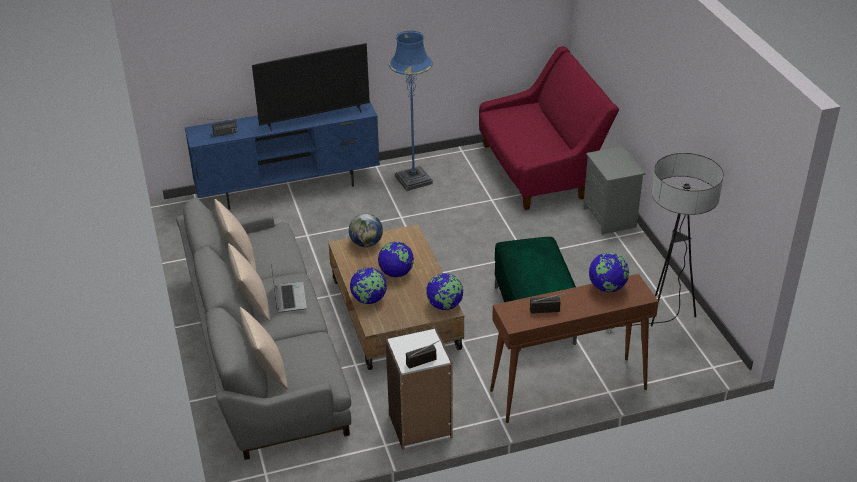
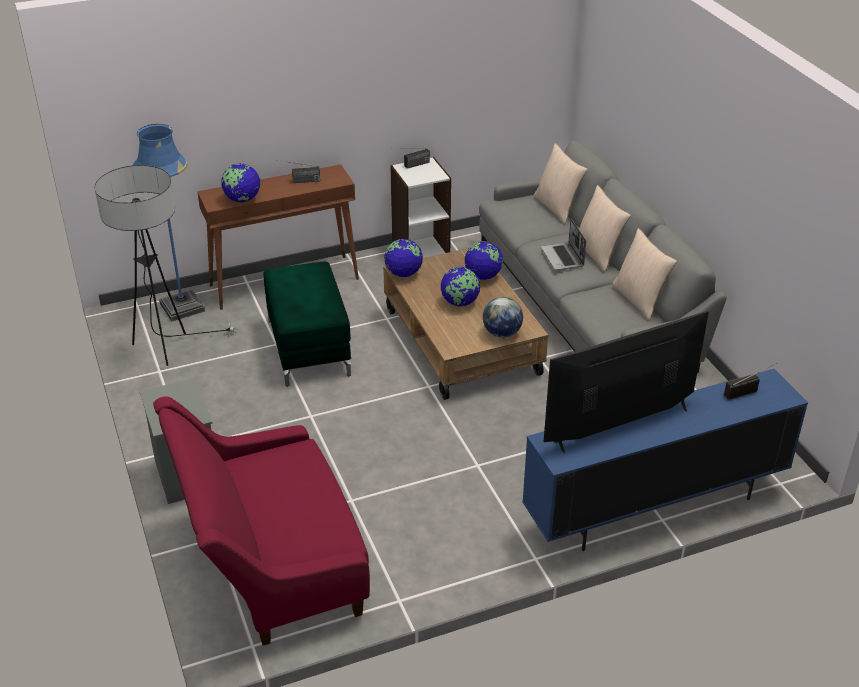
camera: 175 degrees right, 0 degrees up
blue floor lamp [389,31,433,191] -> blue floor lamp moved to [132,124,205,321]

